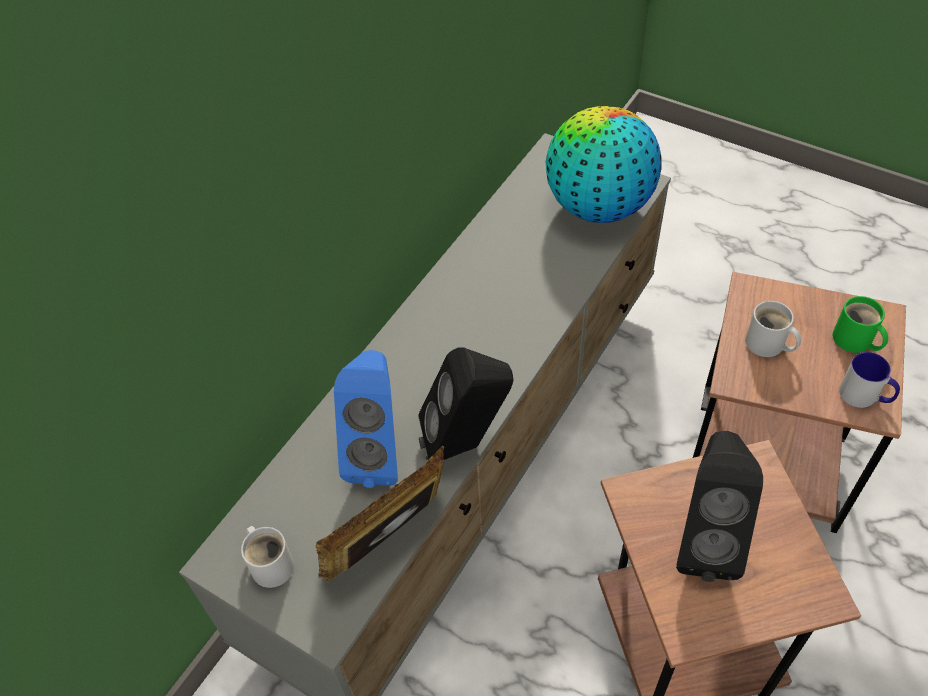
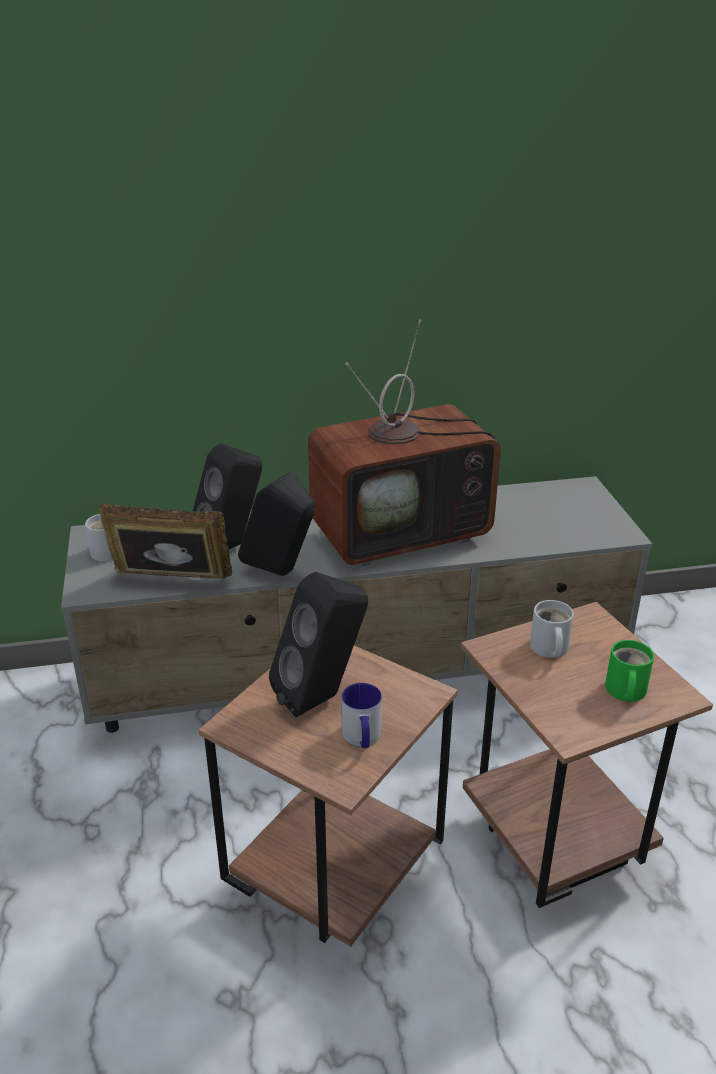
camera: 45 degrees right, 20 degrees down
blue speaker [334,350,398,488] -> black speaker [193,443,262,550]
globe [546,106,662,223] -> none
mug [839,352,900,408] -> mug moved to [341,683,382,748]
none -> television [308,319,501,566]

